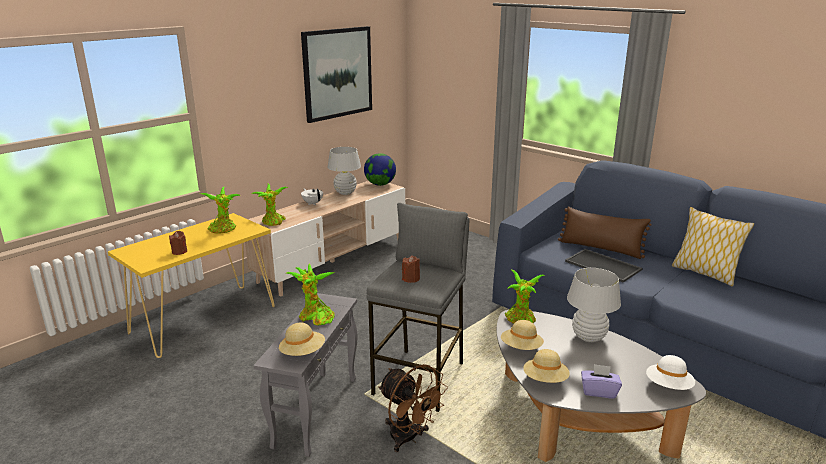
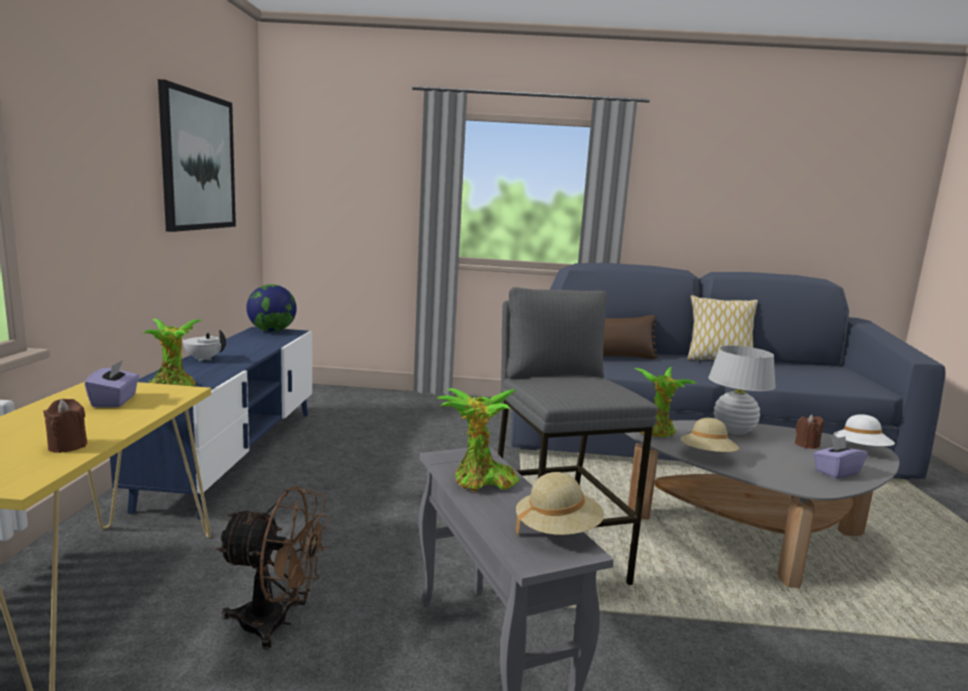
camera: 40 degrees left, 10 degrees down
potted plant [201,186,240,234] -> purple tissue box [84,360,139,407]
beige tv stand [245,181,405,297] -> blue tv stand [110,327,312,520]
white table lamp [327,147,361,195] -> none
brown fan [378,364,448,452] -> brown fan moved to [216,486,330,650]
brown candle [402,256,420,283] -> brown candle moved to [795,415,823,449]
beige hat [523,349,570,383] -> none
tray [565,249,642,283] -> none

